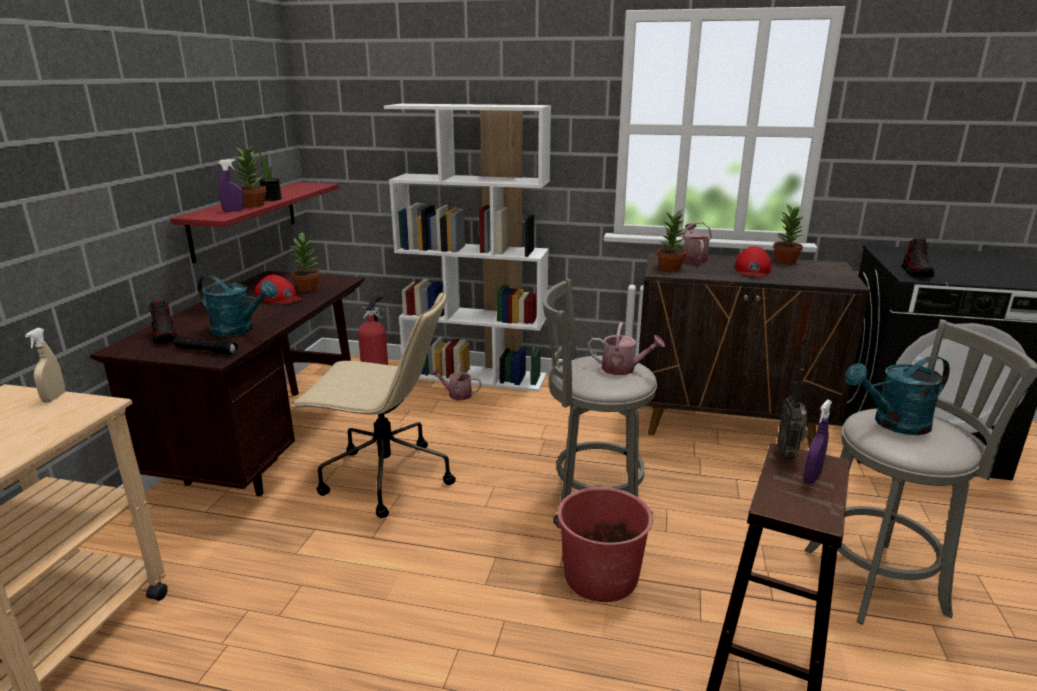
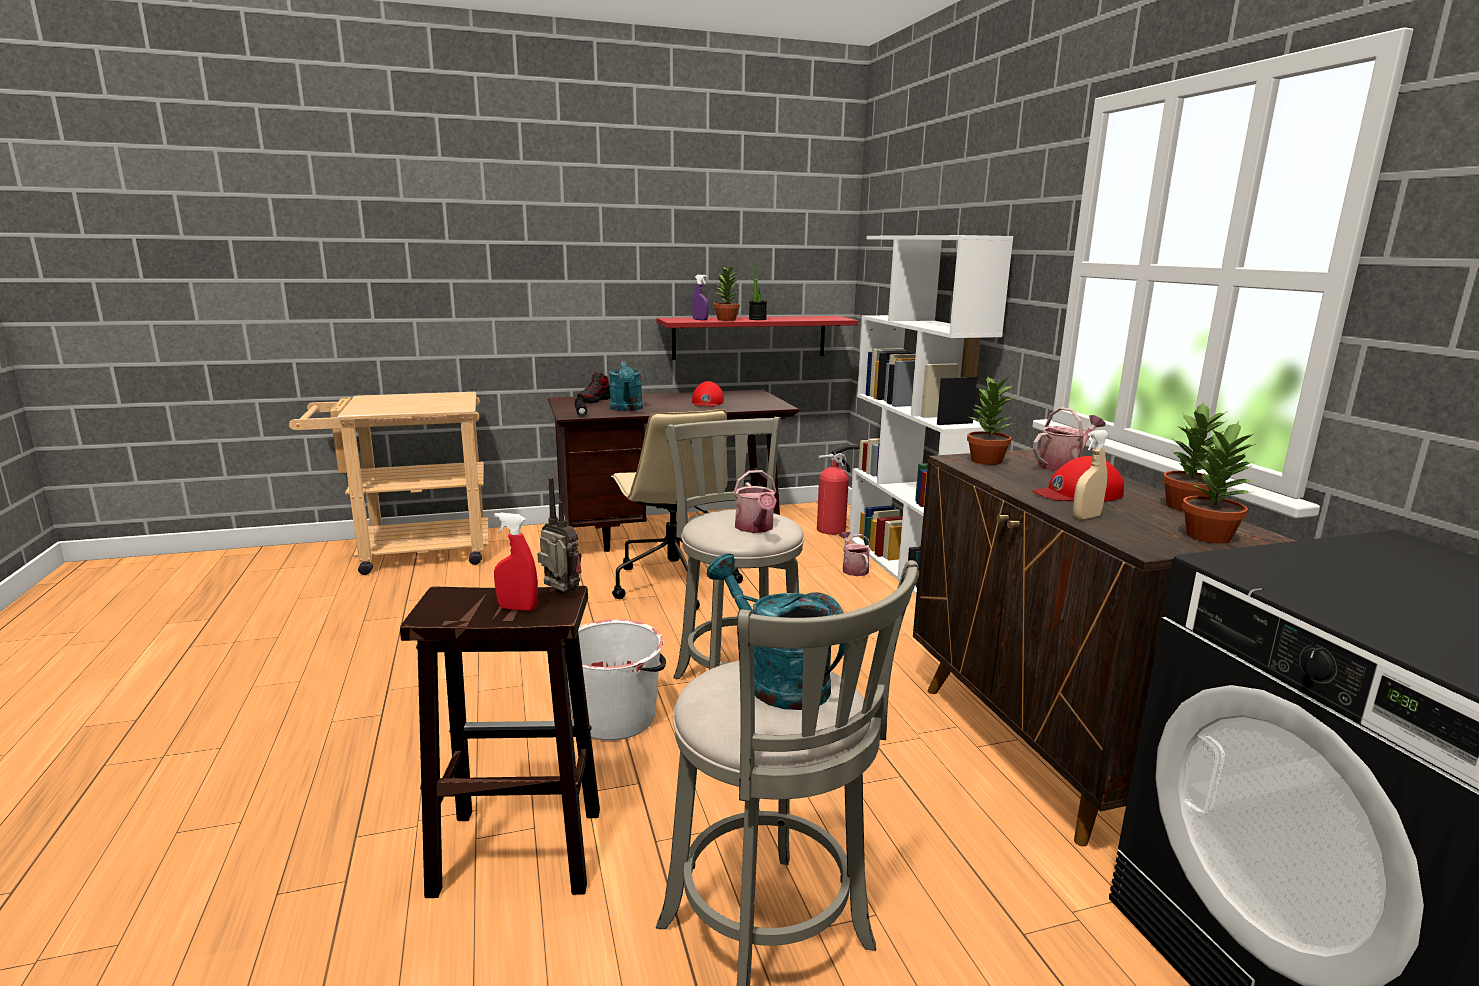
camera: 60 degrees right, 5 degrees down
beige spray bottle [25,328,65,402] -> beige spray bottle moved to [1073,430,1109,519]
potted plant [290,232,320,292] -> potted plant moved to [1182,421,1256,544]
red bucket [553,487,653,602] -> white bucket [566,619,666,741]
radio [777,368,809,459] -> radio turned 60 degrees clockwise [537,477,582,594]
purple spray bottle [803,399,832,483] -> red spray bottle [494,513,538,611]
shoe [902,238,934,278] -> none

